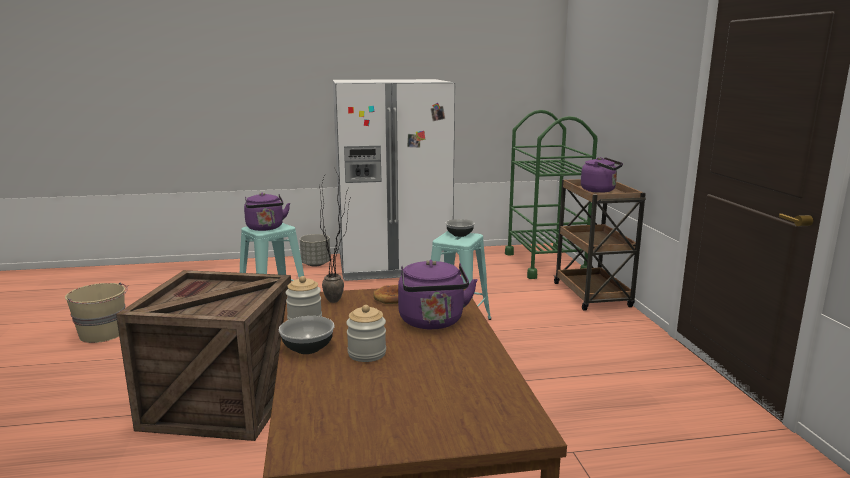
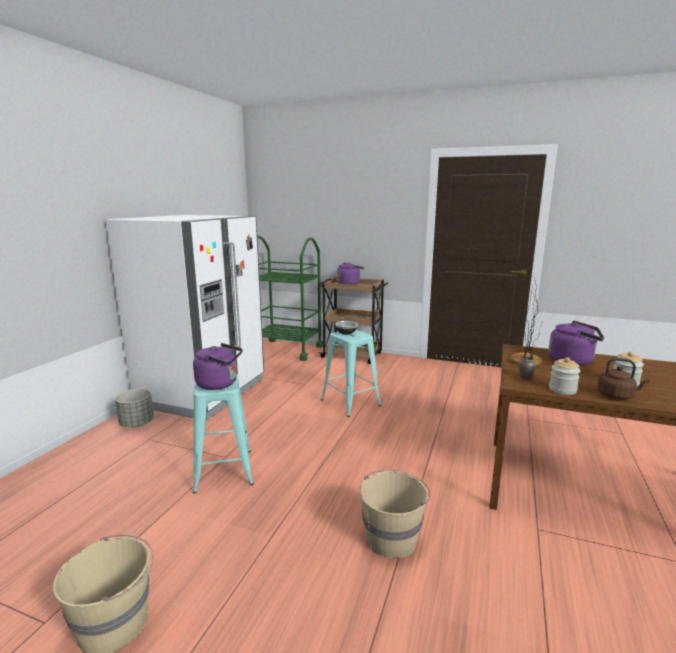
camera: 60 degrees left, 0 degrees up
crate [116,270,291,441] -> beige bucket [359,470,430,559]
bowl [279,316,335,354] -> brown kettle [597,358,650,400]

